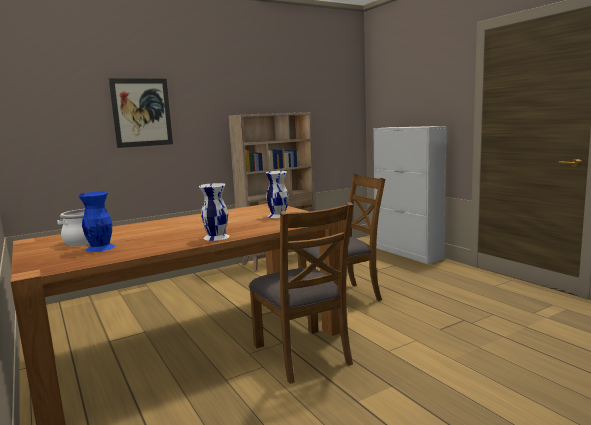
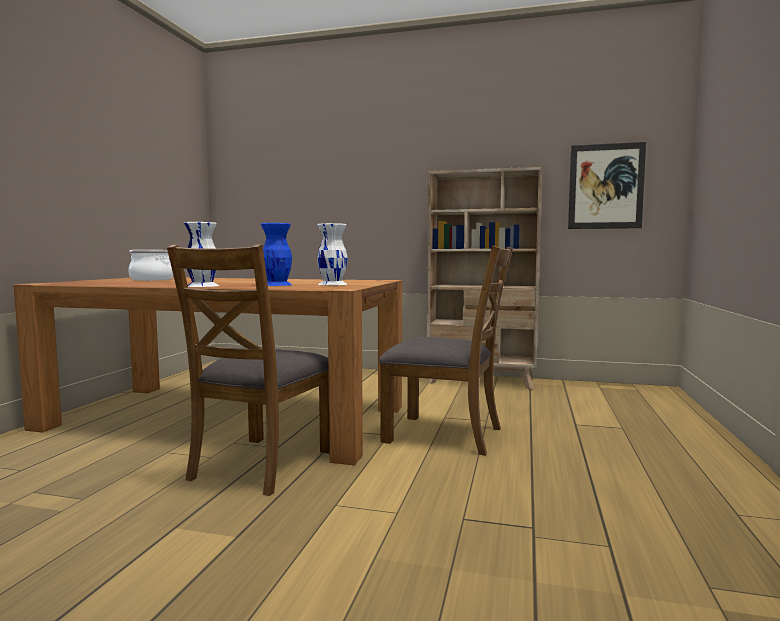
camera: 45 degrees right, 5 degrees down
blue vase [78,191,115,252] -> blue vase moved to [260,223,292,286]
picture [109,78,173,148] -> picture moved to [568,142,646,229]
white cabinet [373,126,447,264] -> none

